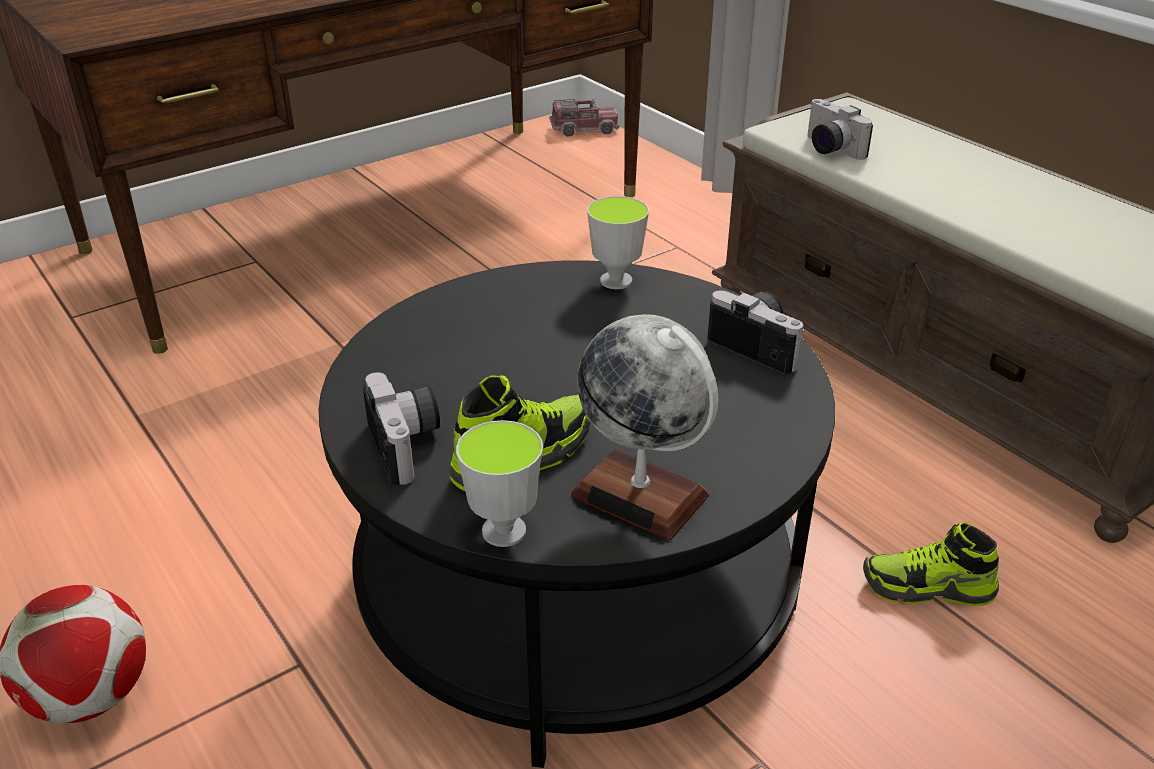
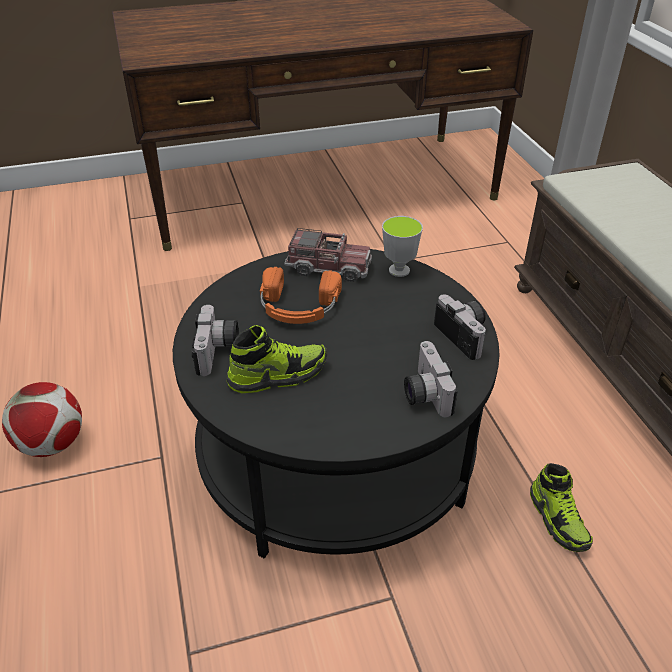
camera: 20 degrees right, 5 degrees up
cup [456,420,543,547] -> none
toy truck [549,98,619,137] -> toy truck moved to [284,228,372,282]
globe [570,314,718,541] -> none
camera [807,99,873,160] -> camera moved to [404,341,458,418]
shoe [863,522,999,606] -> shoe turned 135 degrees counterclockwise [530,463,593,552]
none -> orange headphones [260,267,342,324]

